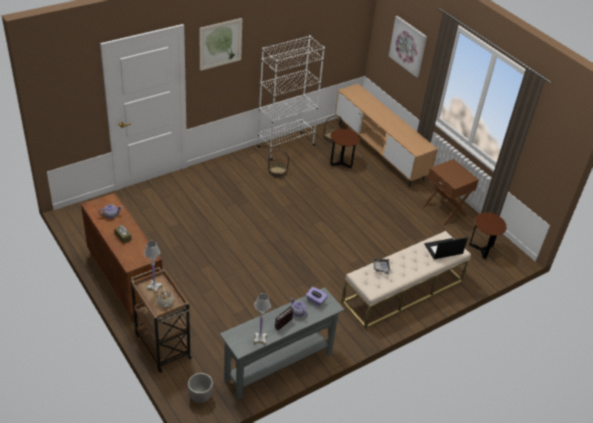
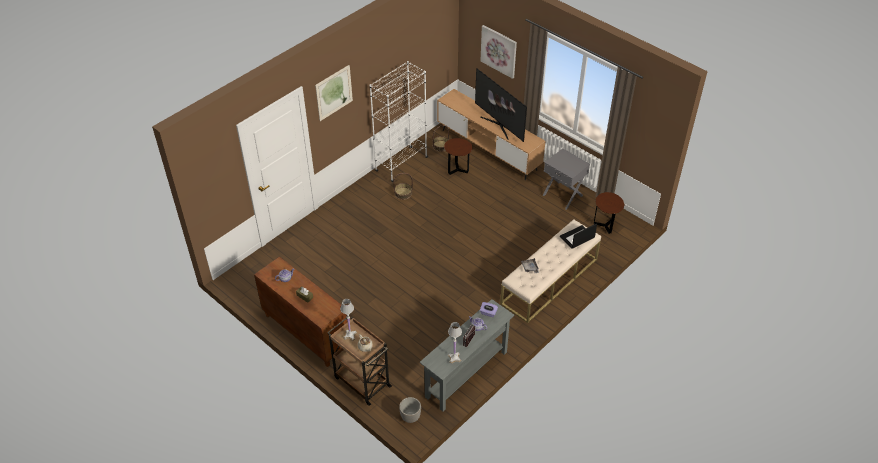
camera: 10 degrees left, 5 degrees up
brown nightstand [423,159,479,225] -> grey nightstand [543,148,590,210]
none -> television [475,68,527,142]

